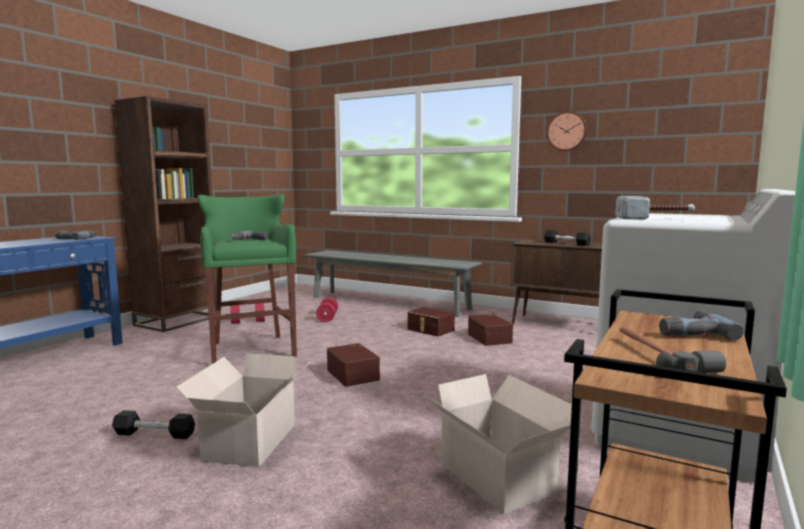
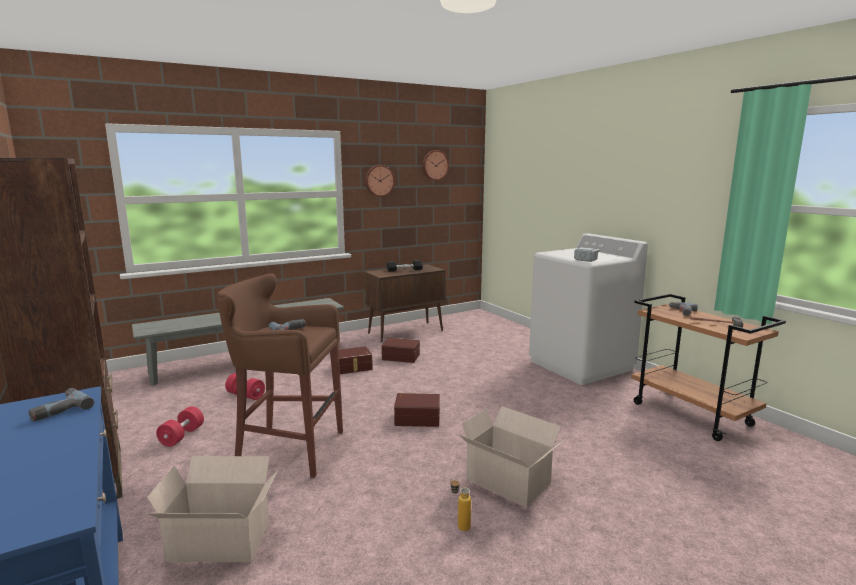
camera: 60 degrees left, 5 degrees up
black dumbbell [112,410,195,439] -> bottle [450,477,471,531]
green stool [198,194,297,364] -> brown stool [217,273,343,478]
cardboard box [424,374,572,514] -> cardboard box moved to [145,456,279,562]
none -> wall clock [422,150,449,181]

